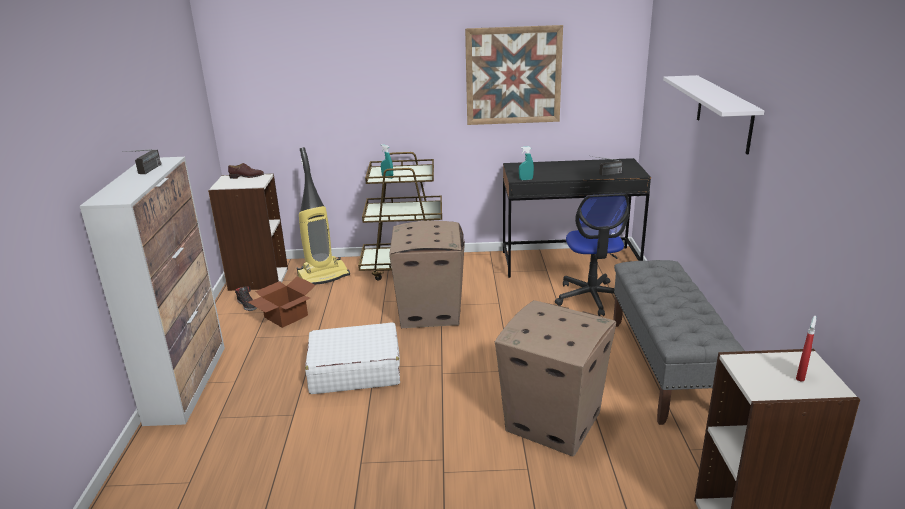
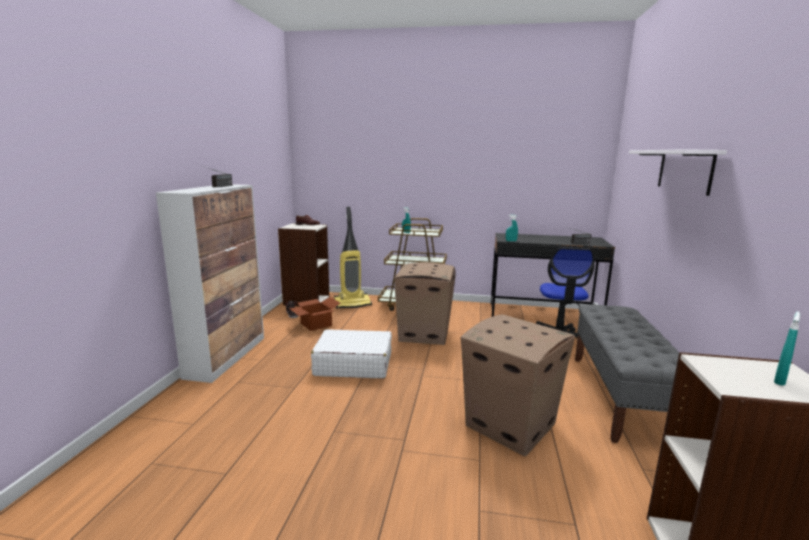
camera: 10 degrees right, 10 degrees down
picture [465,25,563,125] -> none
red spray bottle [796,316,816,382] -> turquoise spray bottle [774,311,800,386]

